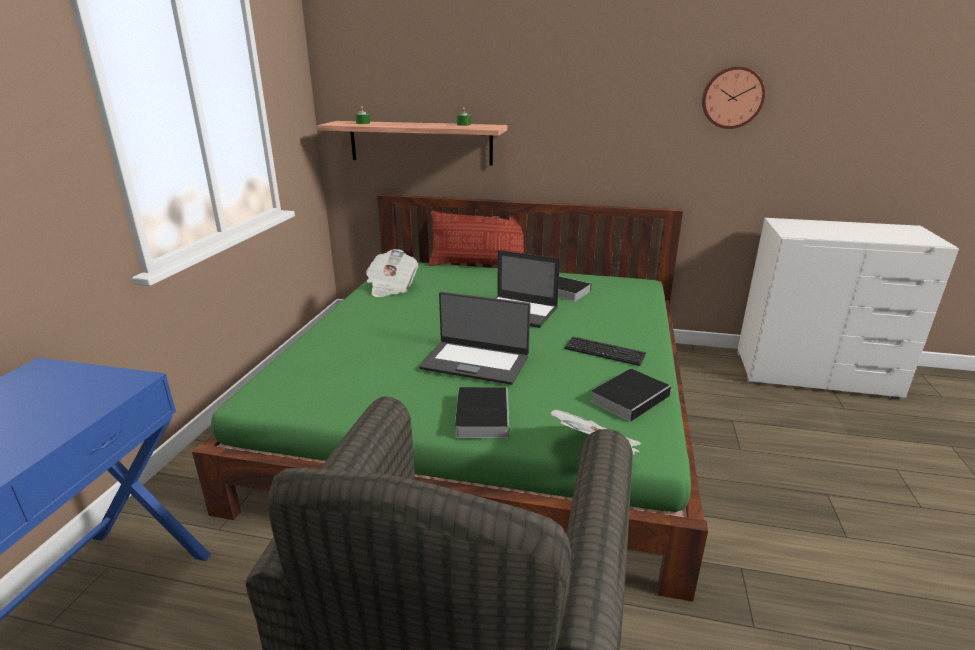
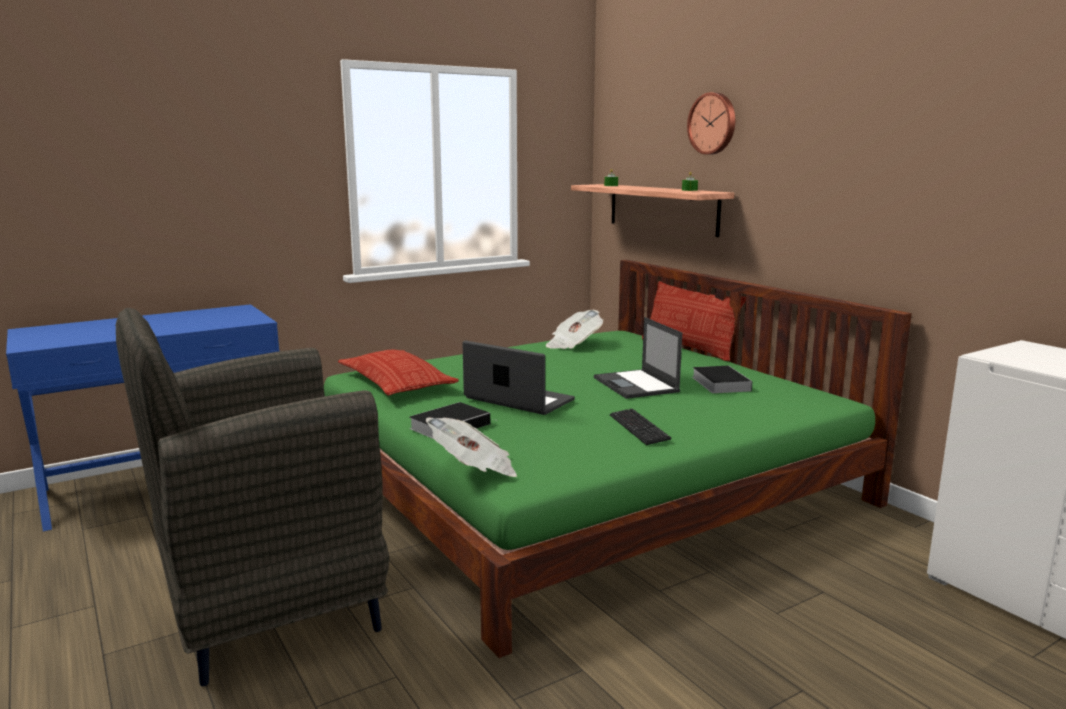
camera: 45 degrees right, 10 degrees down
laptop [419,292,531,385] -> laptop turned 150 degrees clockwise [463,340,575,415]
book [590,369,673,422] -> none
wall clock [702,66,765,129] -> wall clock moved to [687,92,735,155]
none -> pillow [338,350,459,396]

